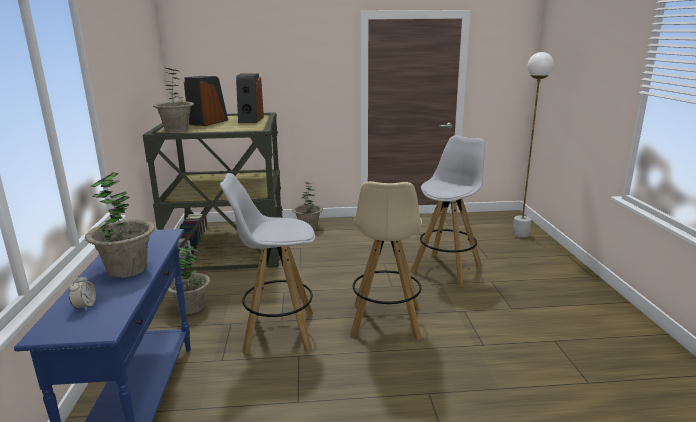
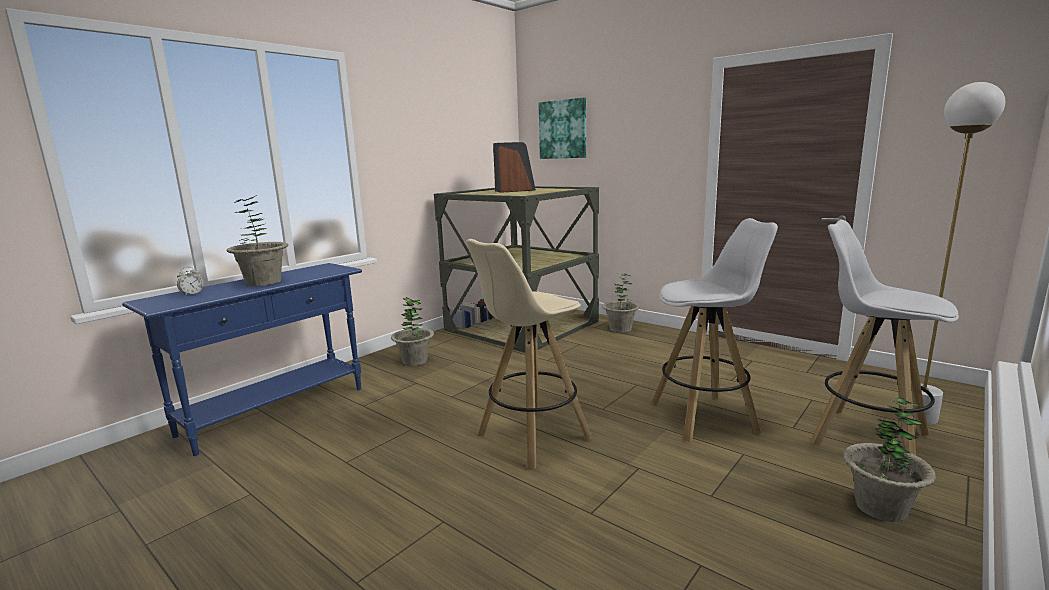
camera: 45 degrees right, 5 degrees down
potted plant [153,68,194,132] -> potted plant moved to [843,398,936,522]
white stool [220,173,315,355] -> white stool moved to [811,220,959,455]
speaker [236,73,264,123] -> none
none -> picture [539,97,586,159]

